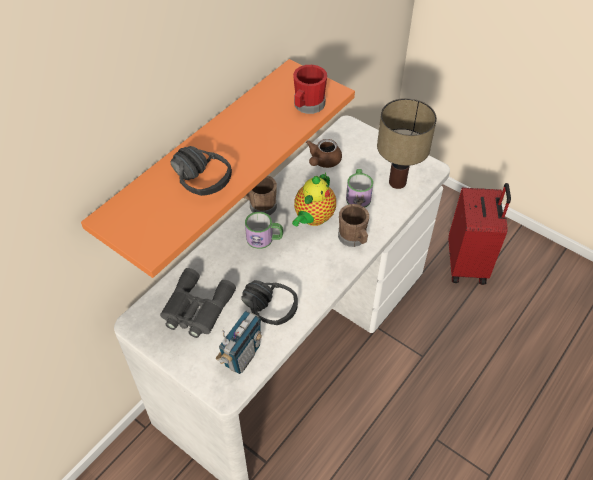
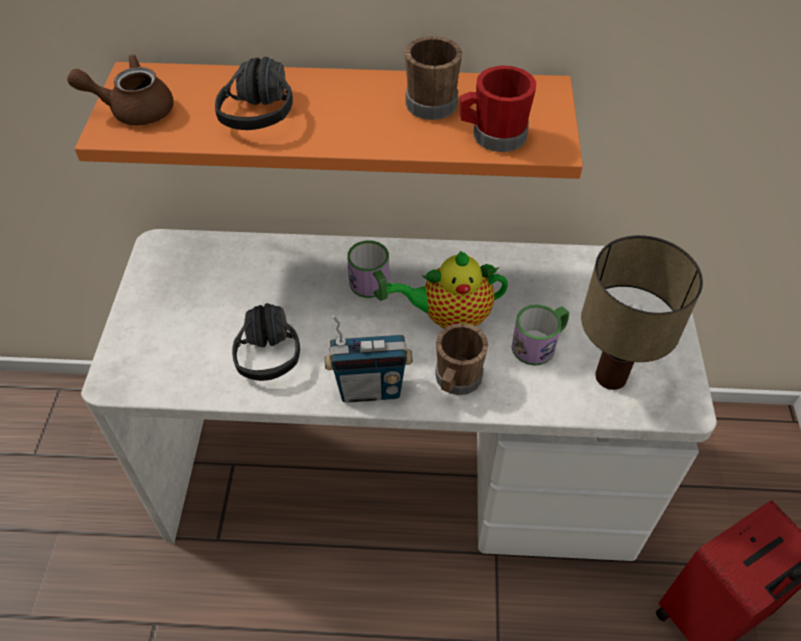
camera: 55 degrees right, 0 degrees up
grey binoculars [160,268,236,338] -> none
radio [216,311,262,374] -> radio moved to [324,315,413,403]
brown mug [243,176,277,215] -> brown mug moved to [405,36,462,120]
brown teapot [306,139,342,168] -> brown teapot moved to [67,54,174,125]

